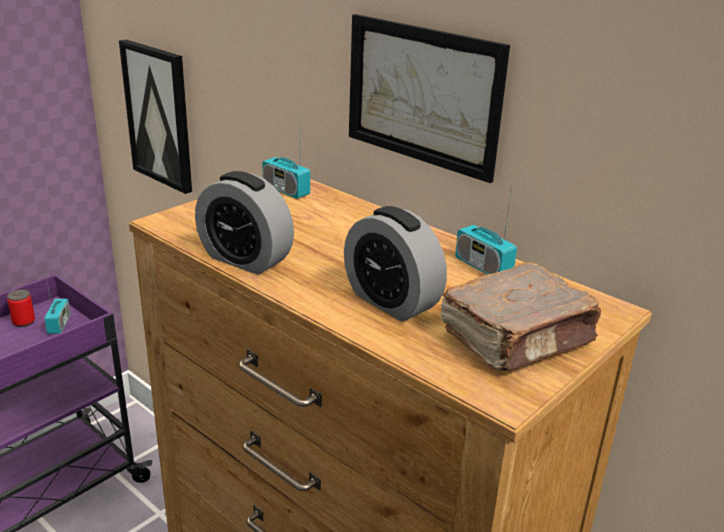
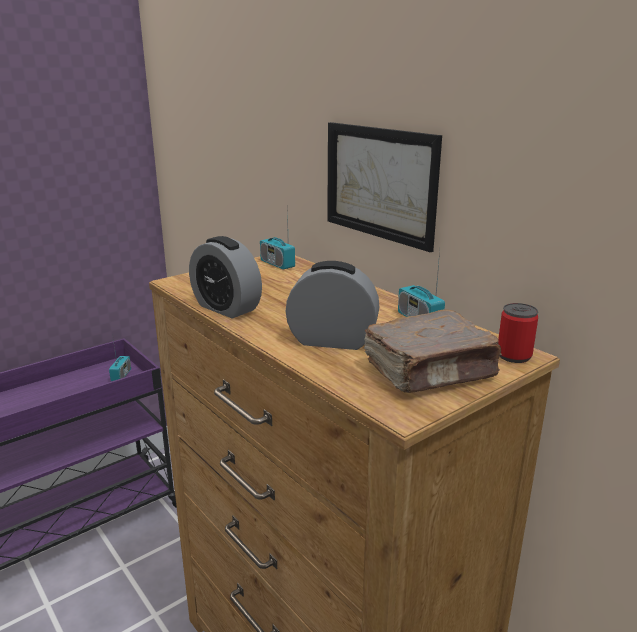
camera: 10 degrees right, 5 degrees down
can [7,289,35,327] -> can moved to [498,303,538,363]
picture [119,39,192,194] -> none
alarm clock [344,206,447,321] -> alarm clock turned 135 degrees clockwise [285,261,379,350]

